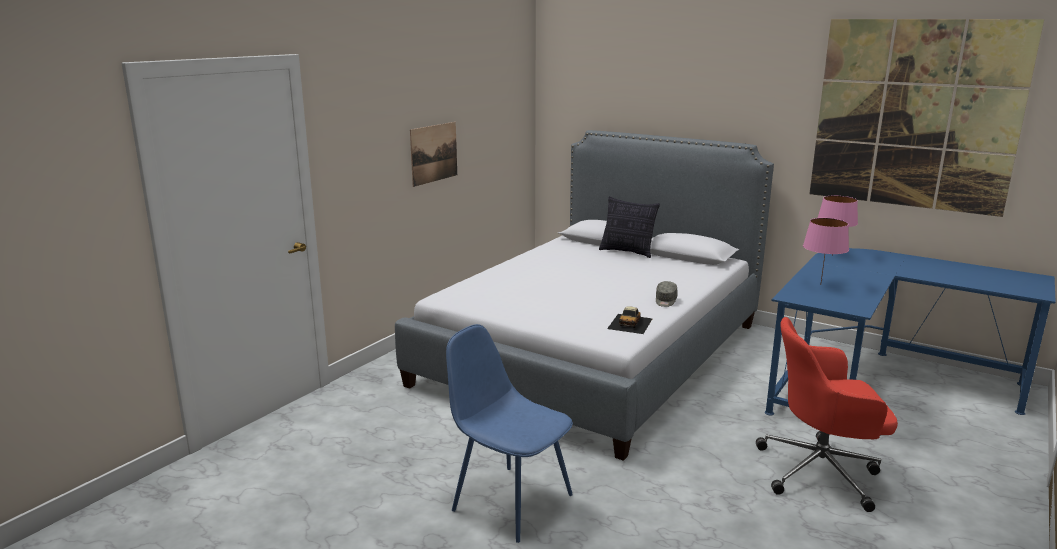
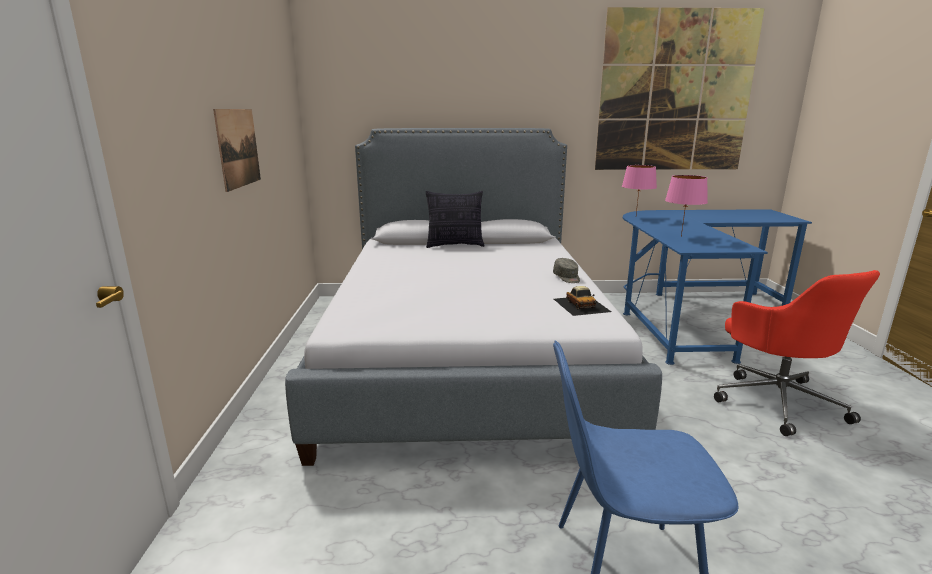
camera: 35 degrees left, 0 degrees up
red office chair [756,317,898,512] -> red office chair turned 75 degrees counterclockwise [714,270,880,436]

